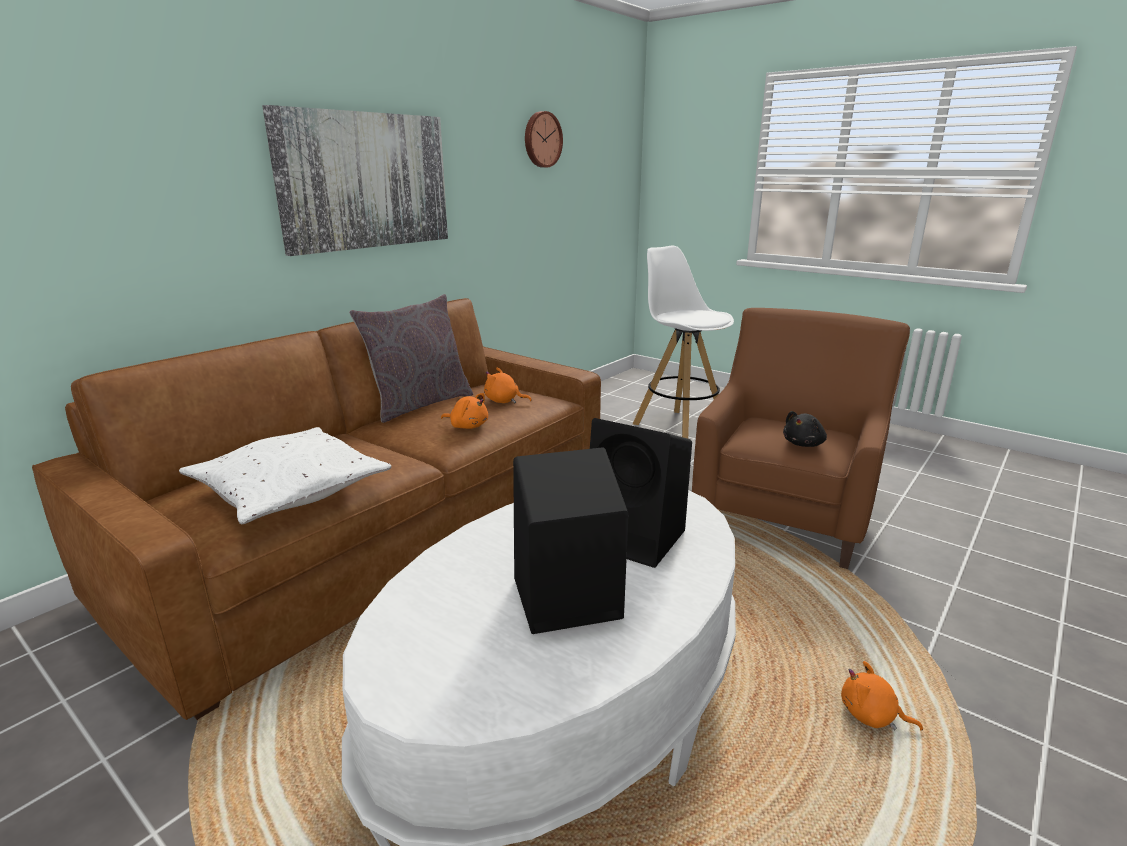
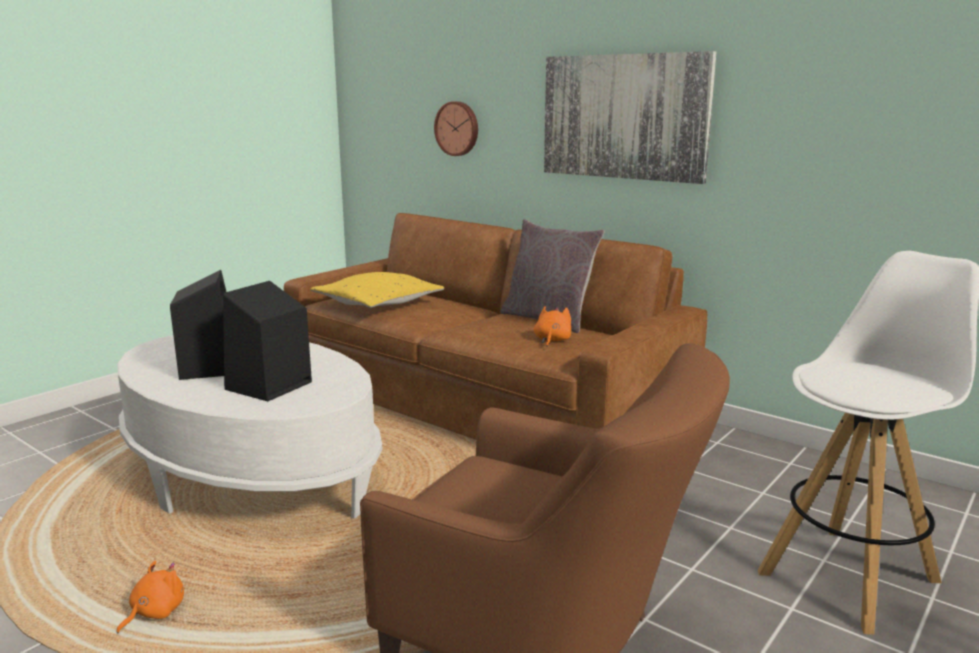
camera: 90 degrees right, 5 degrees down
white pillow [179,427,391,524] -> yellow pillow [310,272,444,308]
orange plush toy [441,393,488,429] -> none
wall clock [525,111,563,168] -> wall clock moved to [434,101,478,156]
black plush toy [783,411,827,447] -> none

